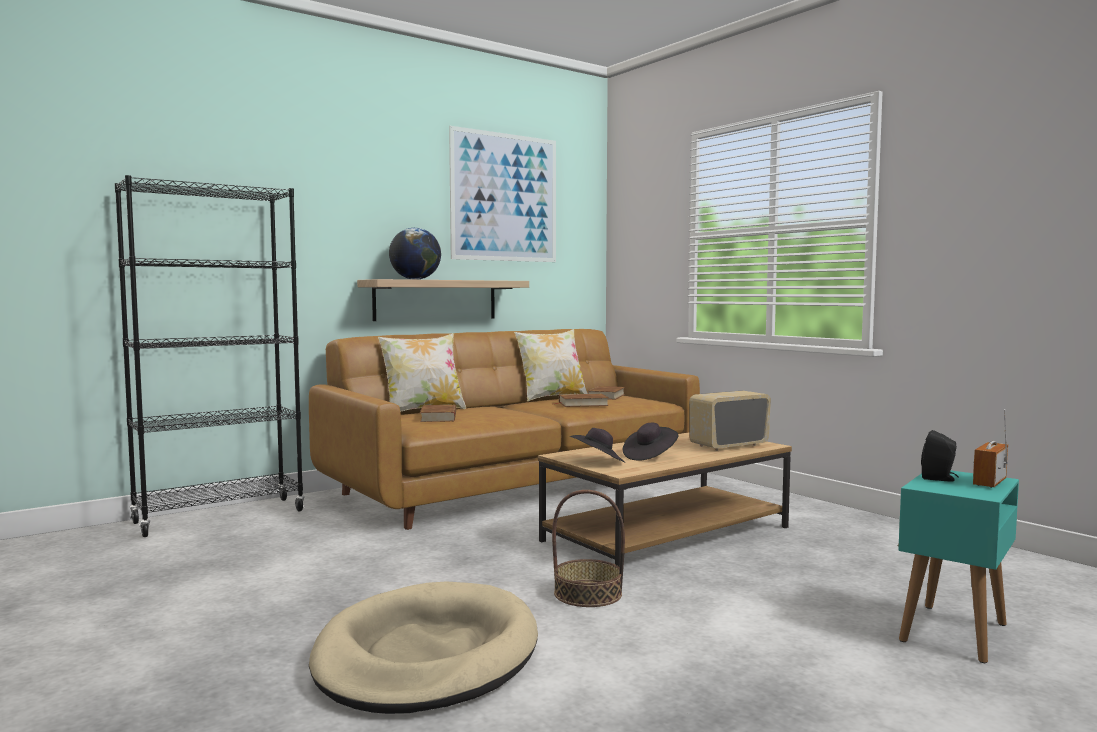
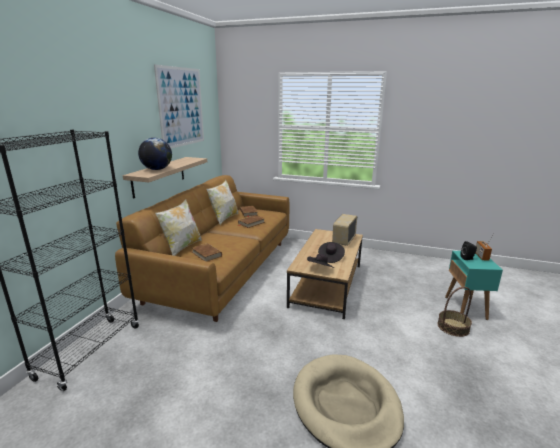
camera: 35 degrees left, 15 degrees up
basket [552,490,625,607] -> basket moved to [437,287,472,337]

